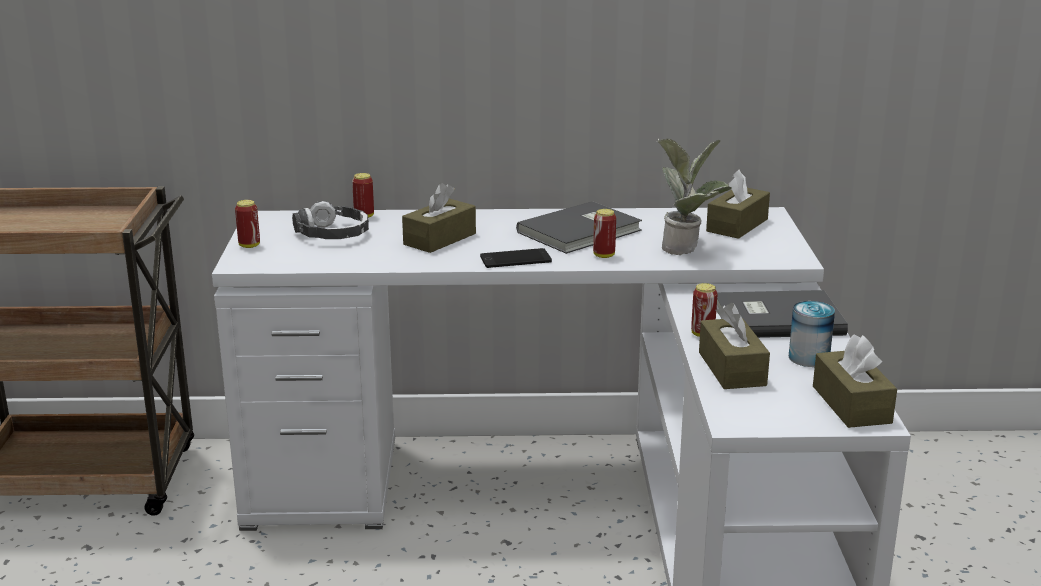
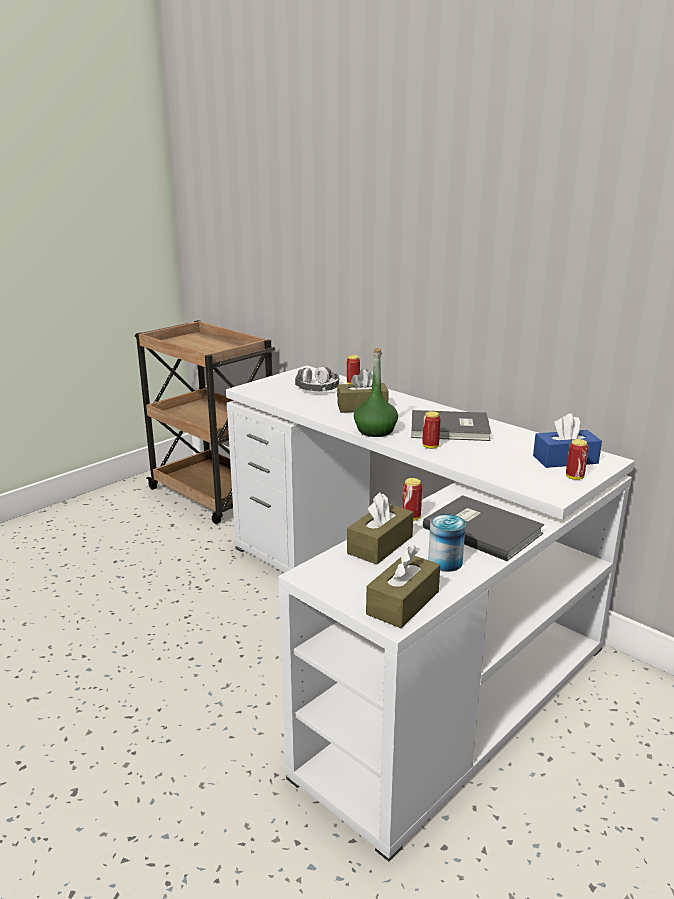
camera: 45 degrees right, 0 degrees up
can [235,200,260,248] -> can moved to [566,439,589,480]
phone [480,248,552,268] -> green bottle [354,348,398,437]
potted plant [658,138,732,255] -> none
brown tissue box [706,170,770,239] -> blue tissue box [533,413,602,468]

